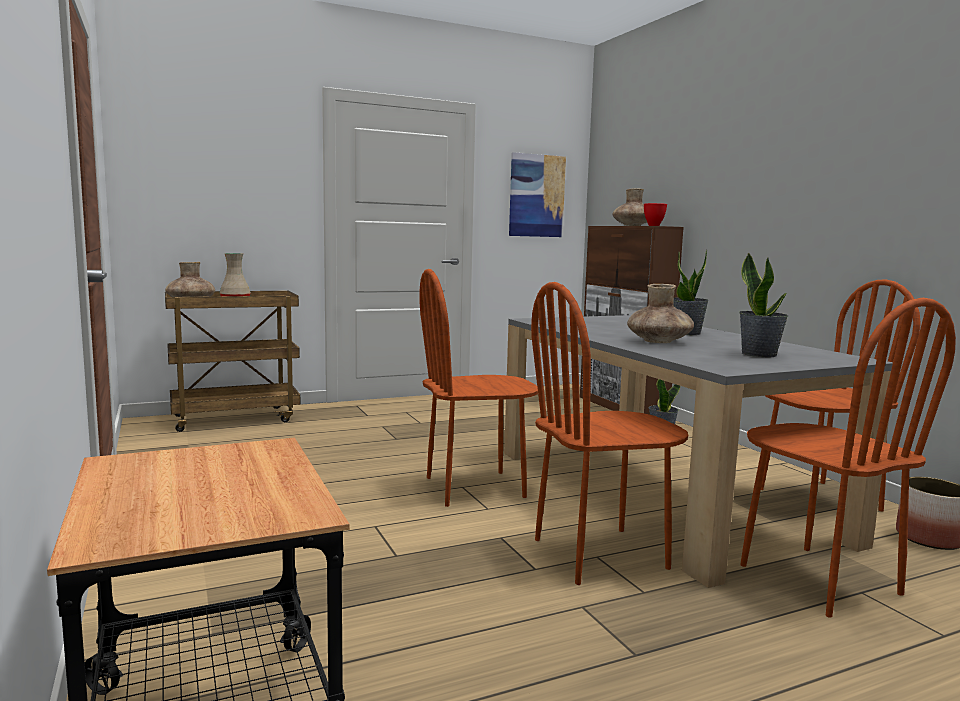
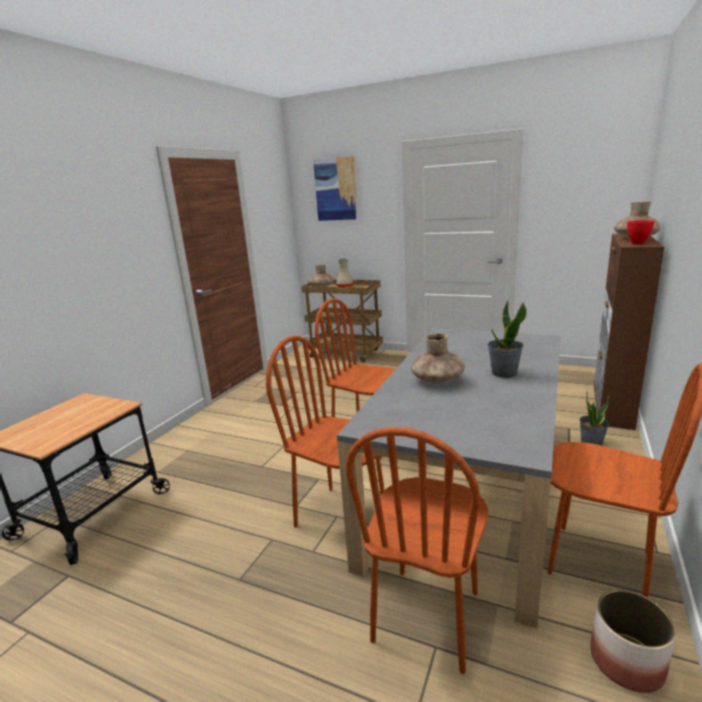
camera: 50 degrees right, 10 degrees up
picture [509,152,566,237] -> picture moved to [313,156,358,221]
potted plant [739,252,788,357] -> none

